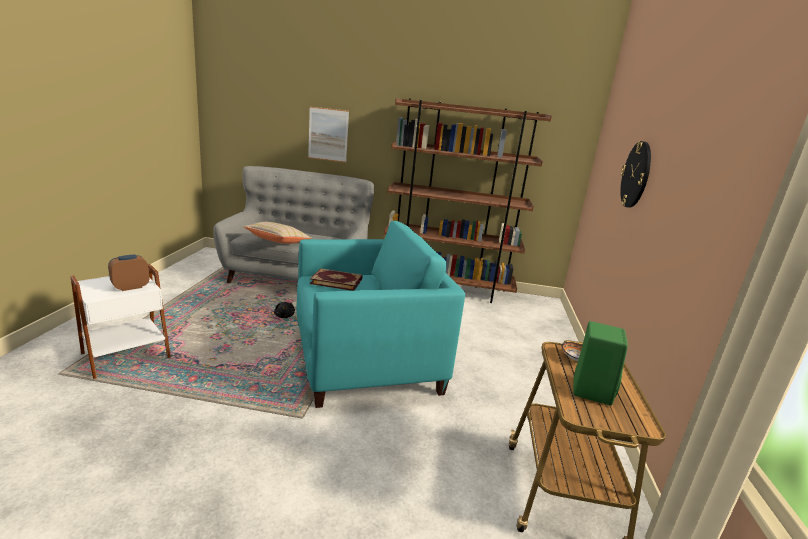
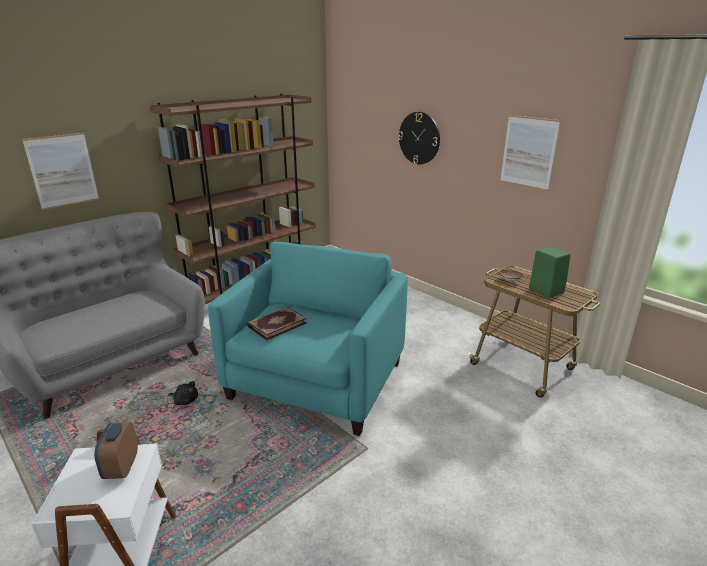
camera: 50 degrees left, 5 degrees up
beige pillow [243,222,312,244] -> none
none -> picture [500,115,560,191]

